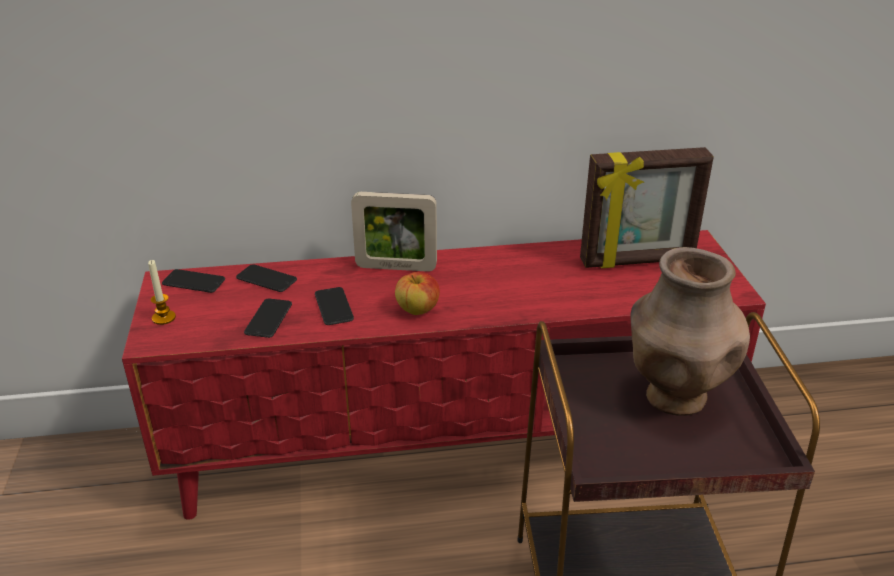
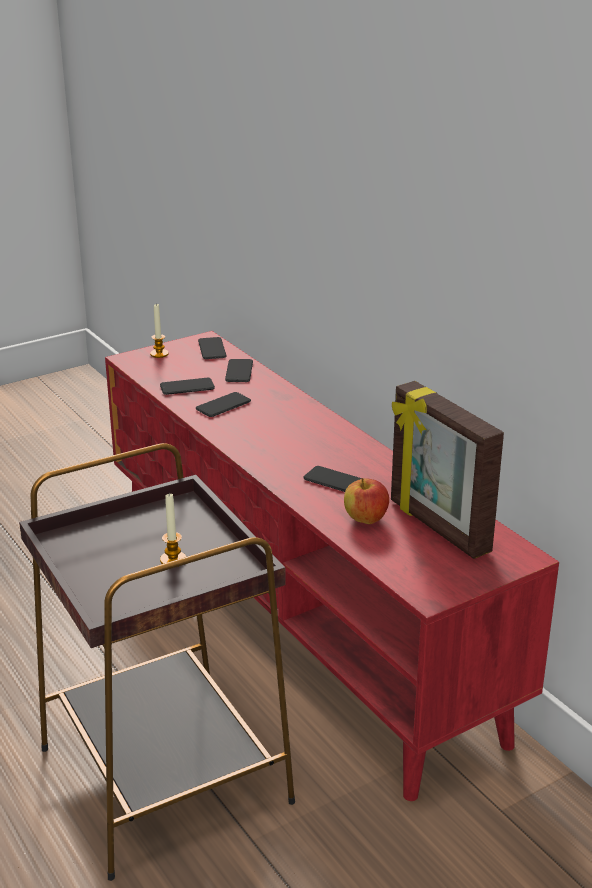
camera: 65 degrees right, 5 degrees down
picture frame [351,192,437,272] -> none
apple [395,272,440,315] -> apple moved to [344,478,389,524]
brown vase [631,247,750,416] -> candle [160,494,186,567]
none -> phone [303,466,362,492]

